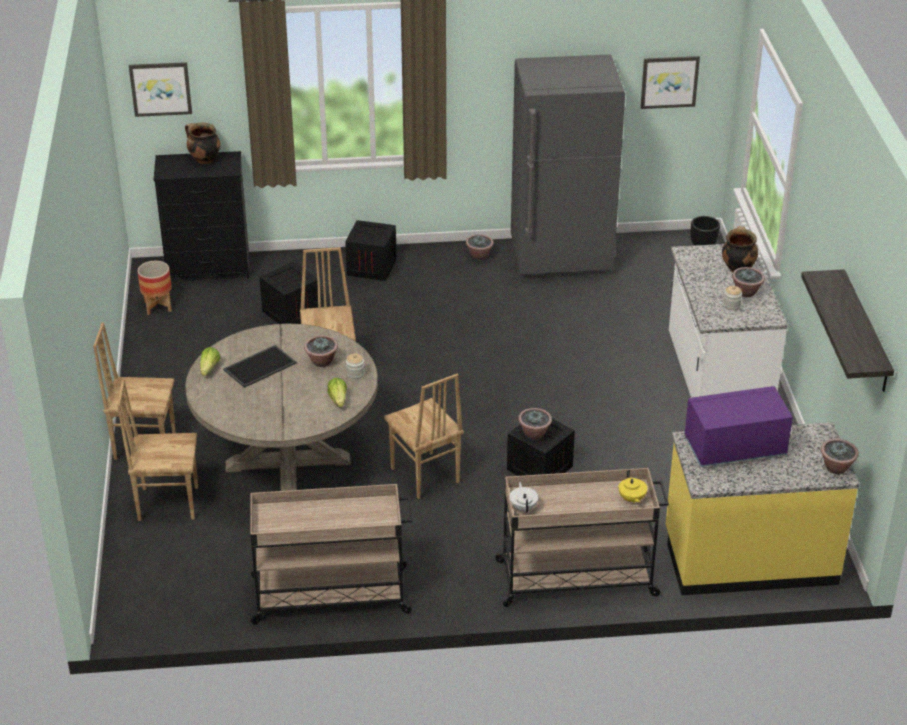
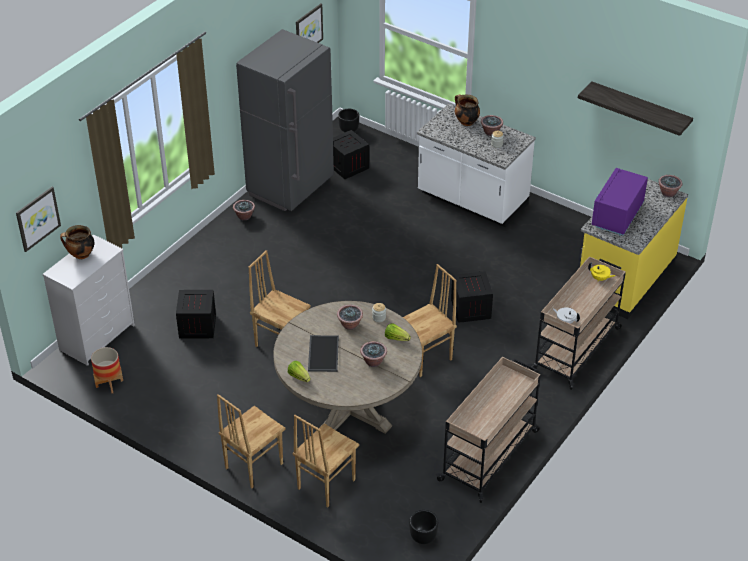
camera: 50 degrees left, 5 degrees up
black dresser [154,151,249,279] -> white dresser [42,235,135,366]
crate [345,220,396,281] -> crate moved to [333,130,369,179]
brown chair [384,374,464,499] -> brown chair turned 45 degrees counterclockwise [403,264,457,377]
potted plant [518,408,552,440] -> potted plant moved to [360,341,387,367]
none -> black planter [409,510,438,544]

